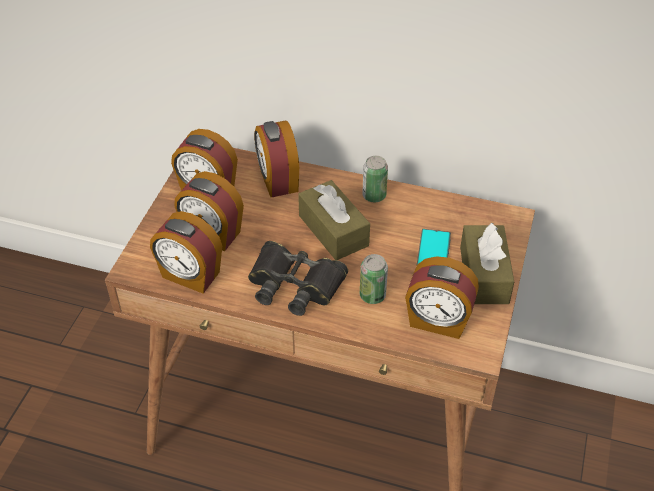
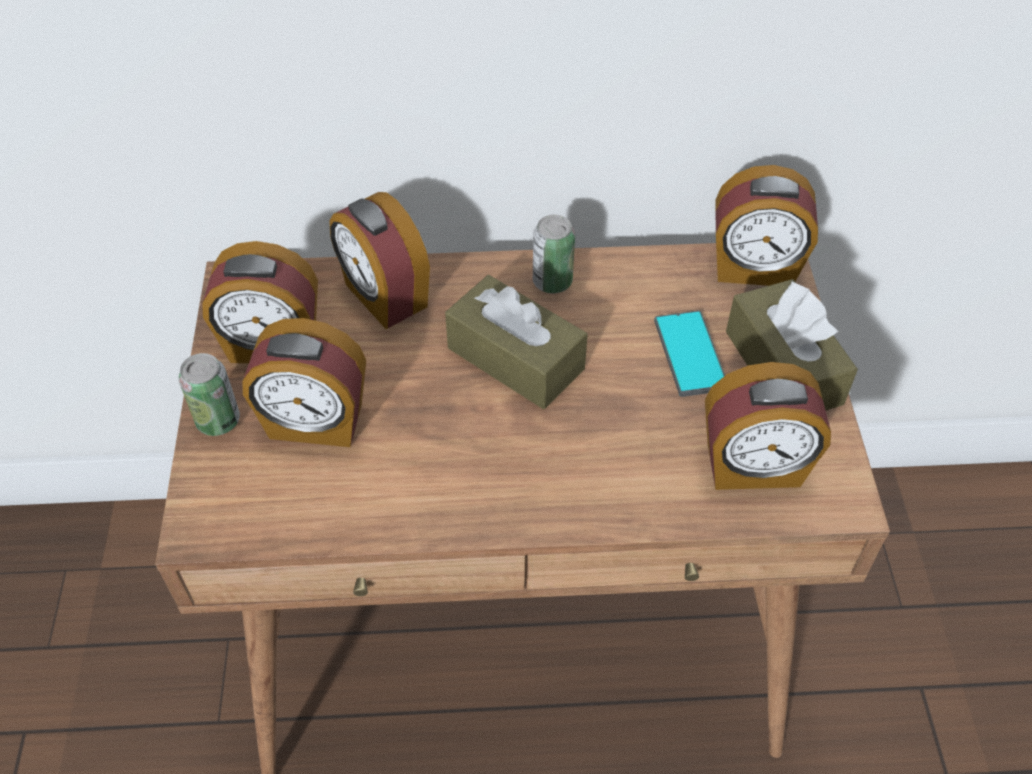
camera: 20 degrees left, 5 degrees up
alarm clock [150,211,222,294] -> alarm clock moved to [715,165,818,286]
black binoculars [248,241,348,316] -> none
can [360,254,388,304] -> can moved to [179,353,240,436]

